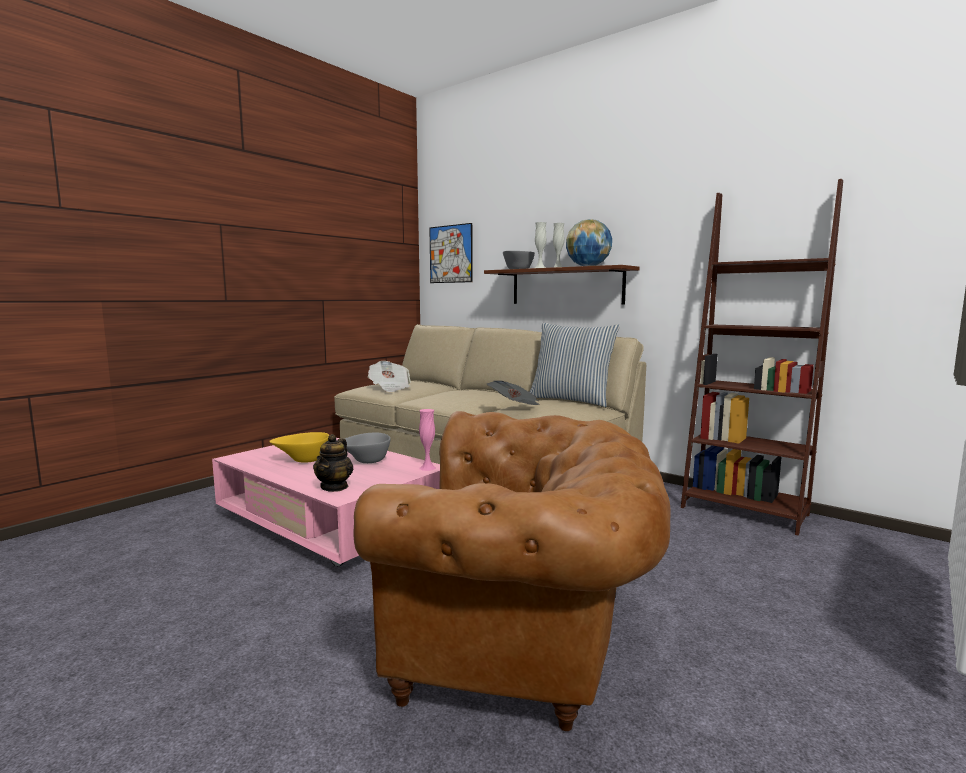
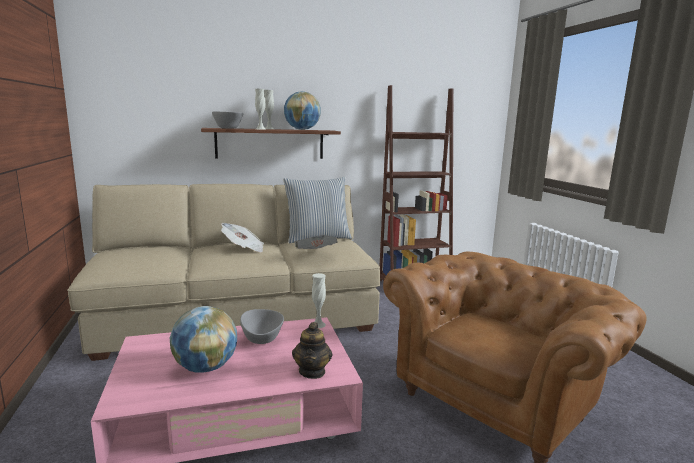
camera: 55 degrees left, 5 degrees up
yellow bowl [269,432,329,463] -> globe [170,306,237,373]
teapot [313,434,354,492] -> teapot turned 45 degrees clockwise [292,322,332,379]
newspaper [367,361,411,392] -> newspaper moved to [221,223,264,252]
pink vase [419,409,436,471] -> white vase [312,273,326,328]
picture [429,223,473,283] -> none

